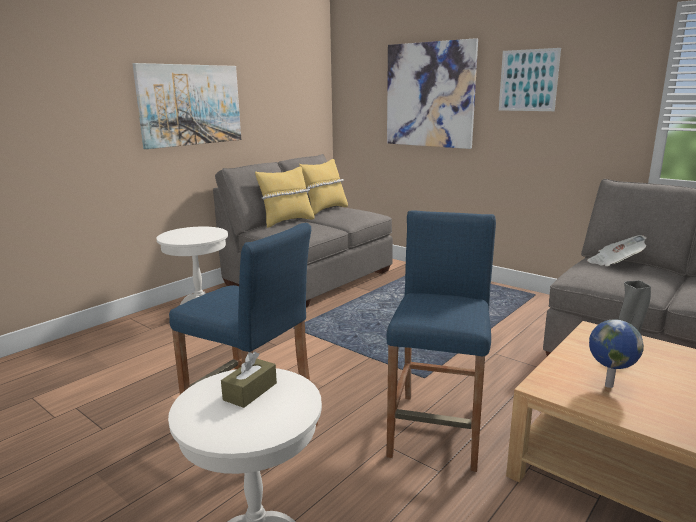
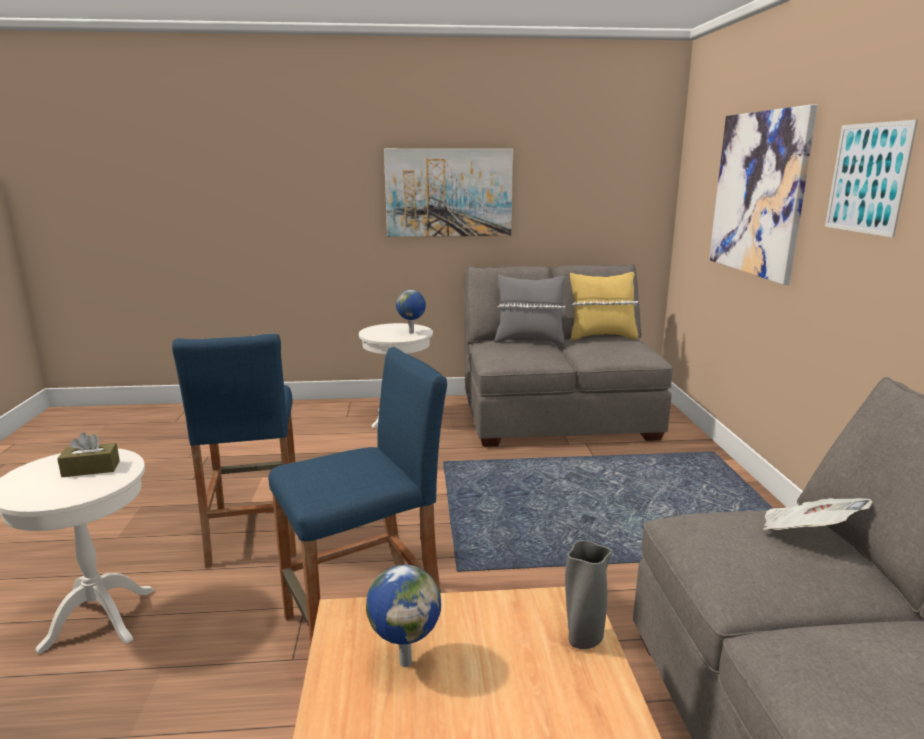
camera: 45 degrees right, 0 degrees up
yellow pillow [255,167,315,228] -> grey pillow [494,275,565,345]
none -> globe [396,290,426,334]

